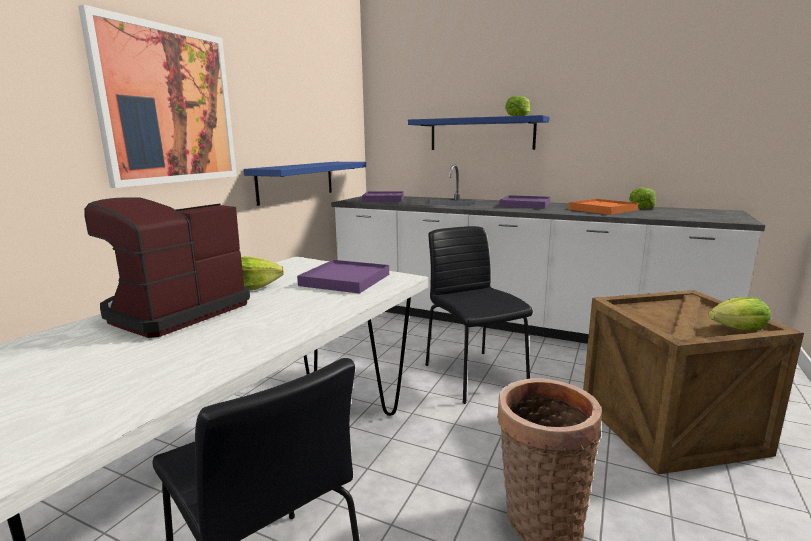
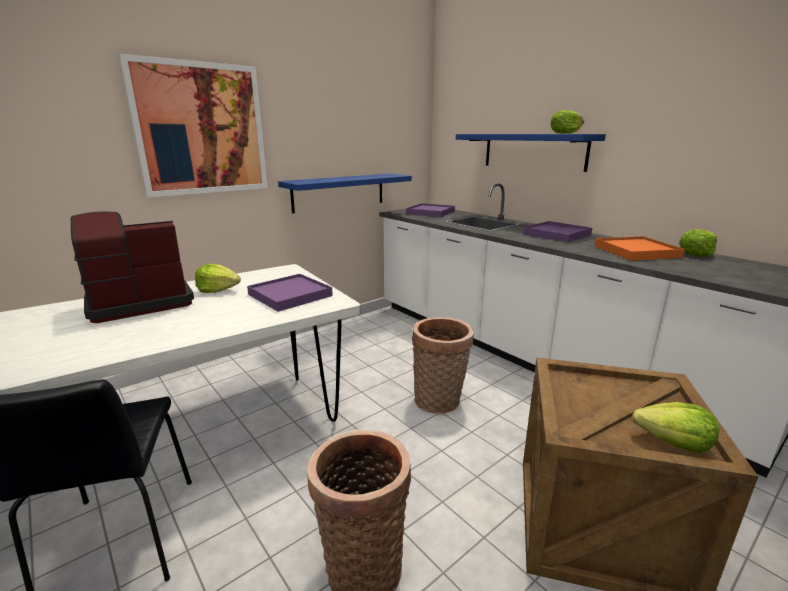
camera: 25 degrees right, 5 degrees up
black chair [425,226,533,404] -> basket [412,317,474,414]

